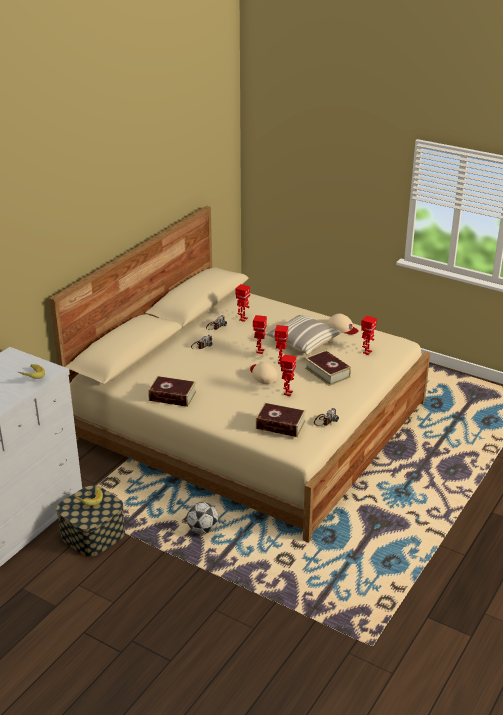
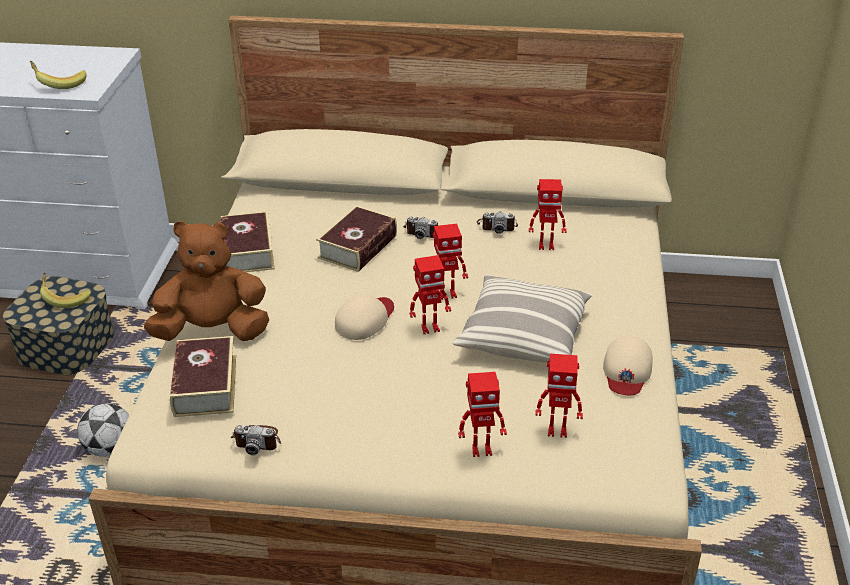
camera: 65 degrees right, 5 degrees up
toy robot [280,354,296,396] -> toy robot moved to [458,372,507,457]
book [305,350,351,386] -> book moved to [316,205,397,272]
none -> brown plush toy [144,221,269,341]

